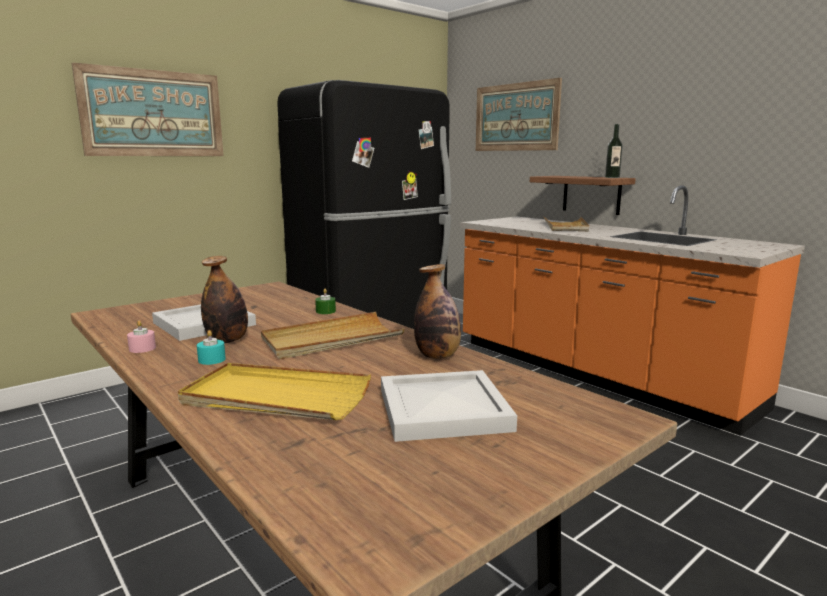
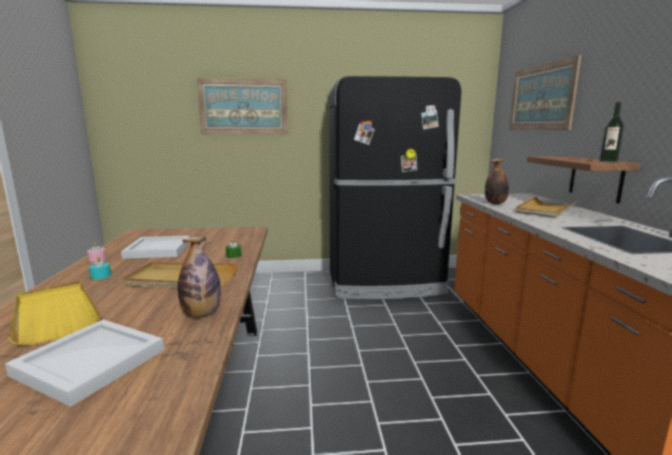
camera: 35 degrees right, 0 degrees up
bottle [201,256,248,343] -> bottle moved to [485,159,509,204]

